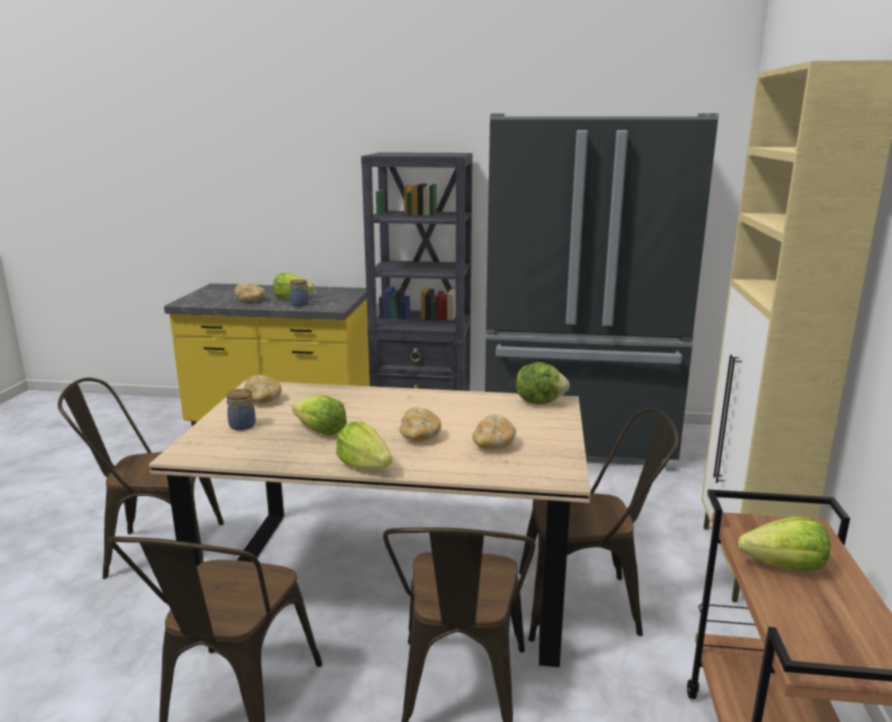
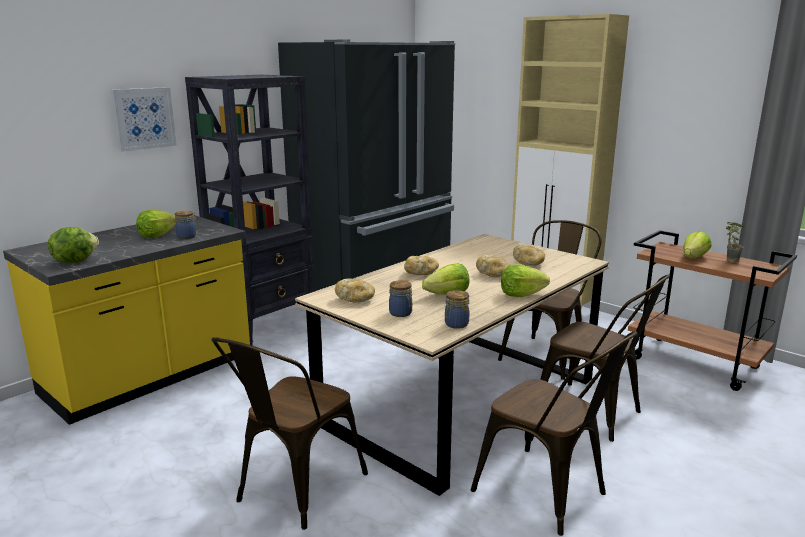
camera: 55 degrees left, 0 degrees up
bread [235,283,265,301] -> bread moved to [404,256,439,275]
lettuce [516,362,570,404] -> lettuce moved to [48,227,99,263]
none -> picture [111,87,177,152]
none -> jar [445,290,469,329]
none -> potted plant [725,222,745,263]

